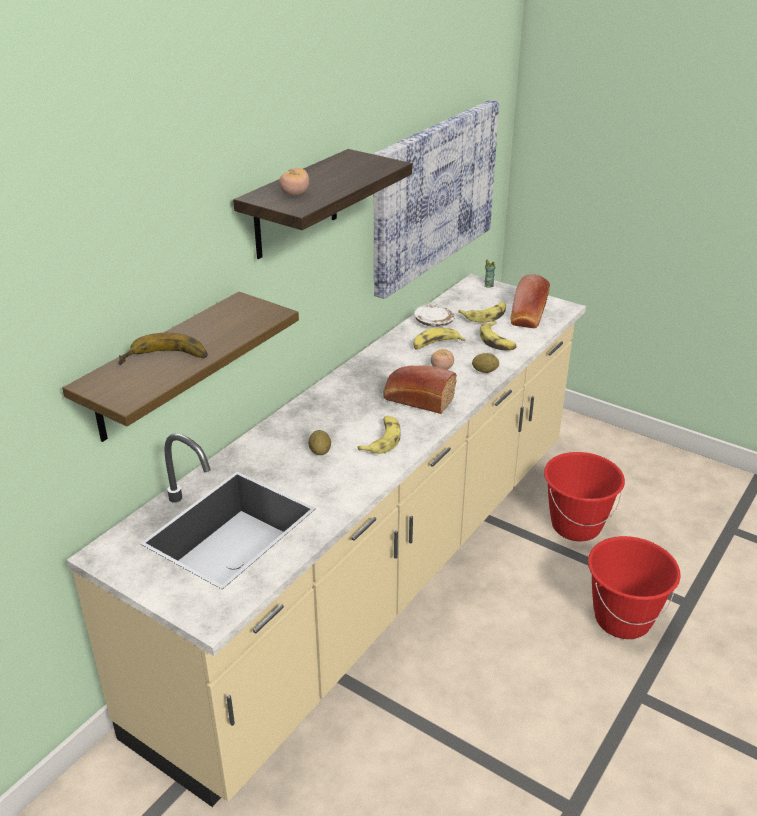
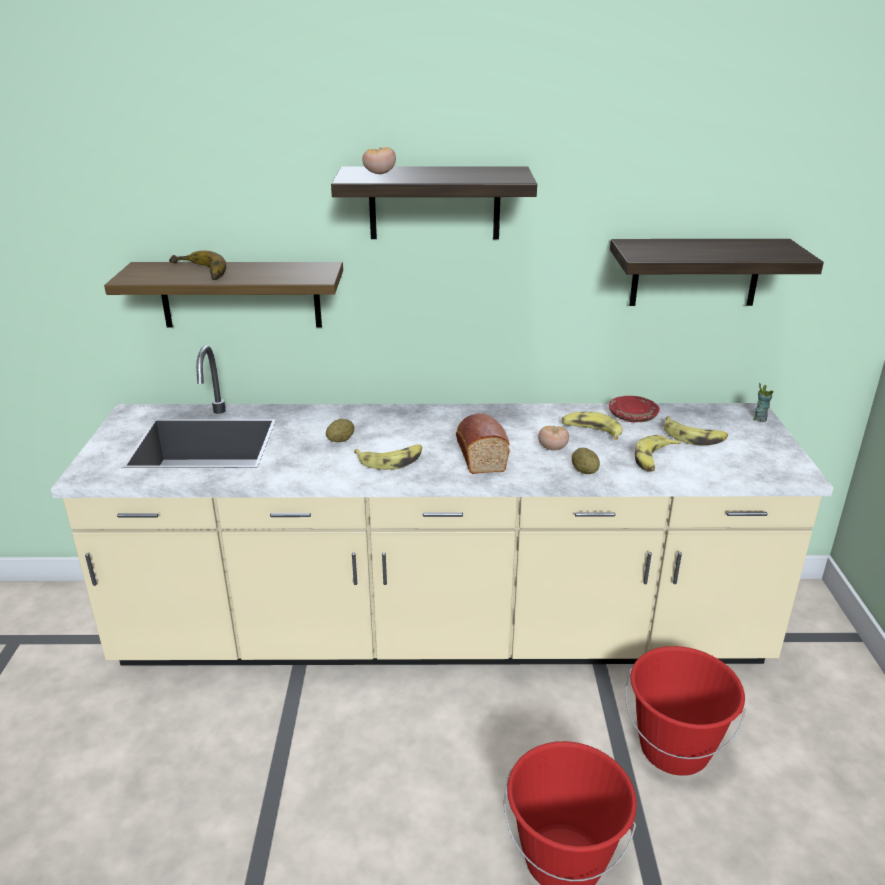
camera: 55 degrees right, 5 degrees down
picture [373,100,499,299] -> shelf [610,239,824,306]
white plate [414,304,455,327] -> red plate [609,396,660,422]
bread [511,274,550,328] -> none

